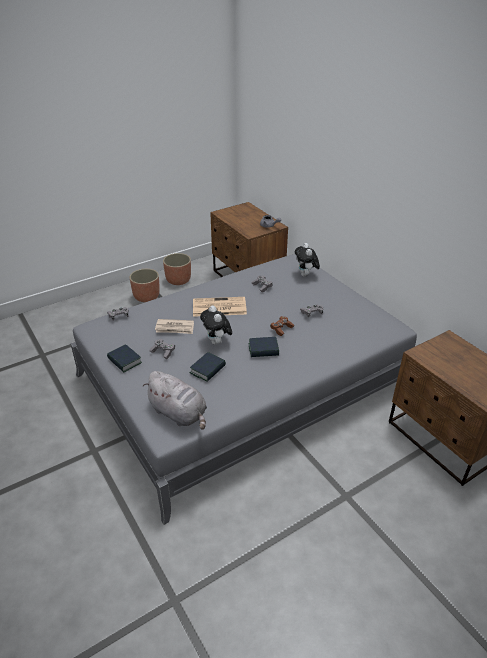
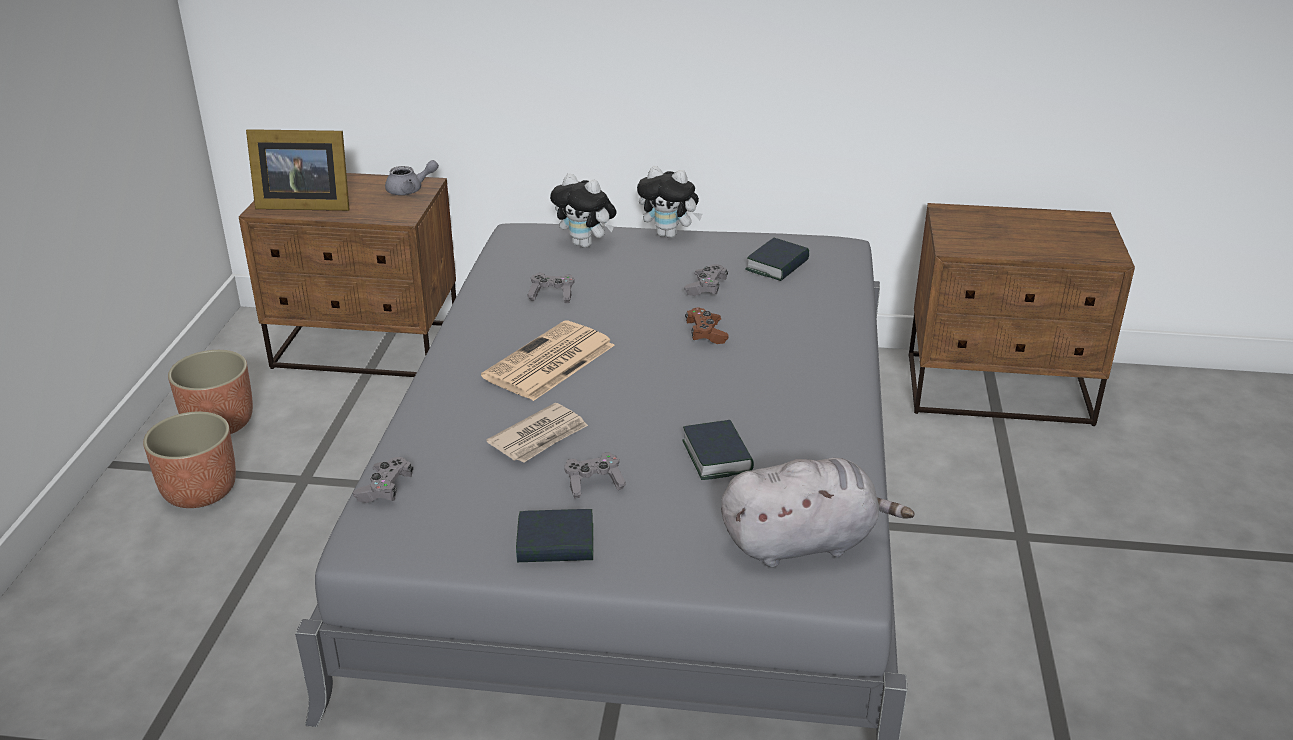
camera: 50 degrees left, 5 degrees down
plush toy [200,306,232,345] -> plush toy moved to [637,166,703,238]
book [249,337,279,357] -> book moved to [745,238,809,281]
none -> picture frame [246,129,350,211]

